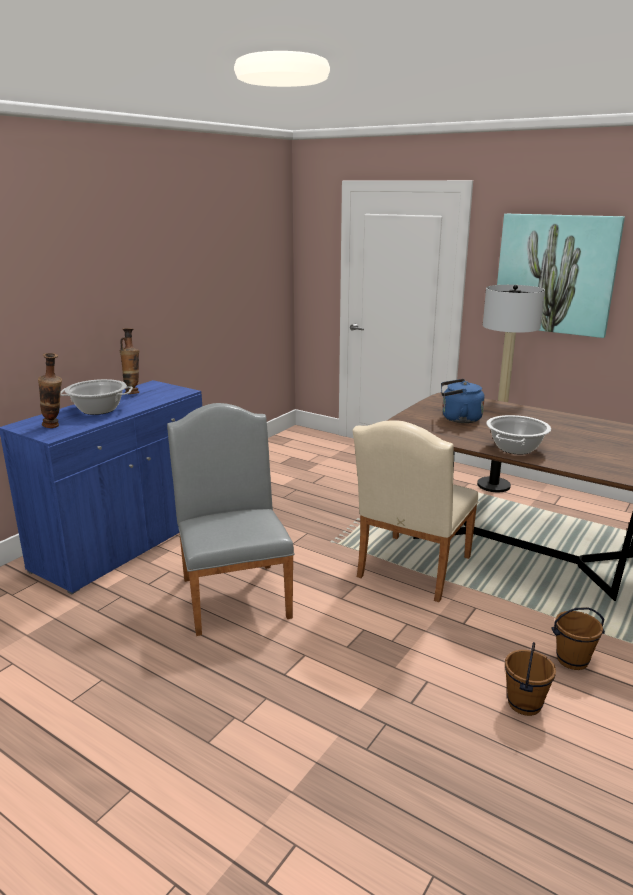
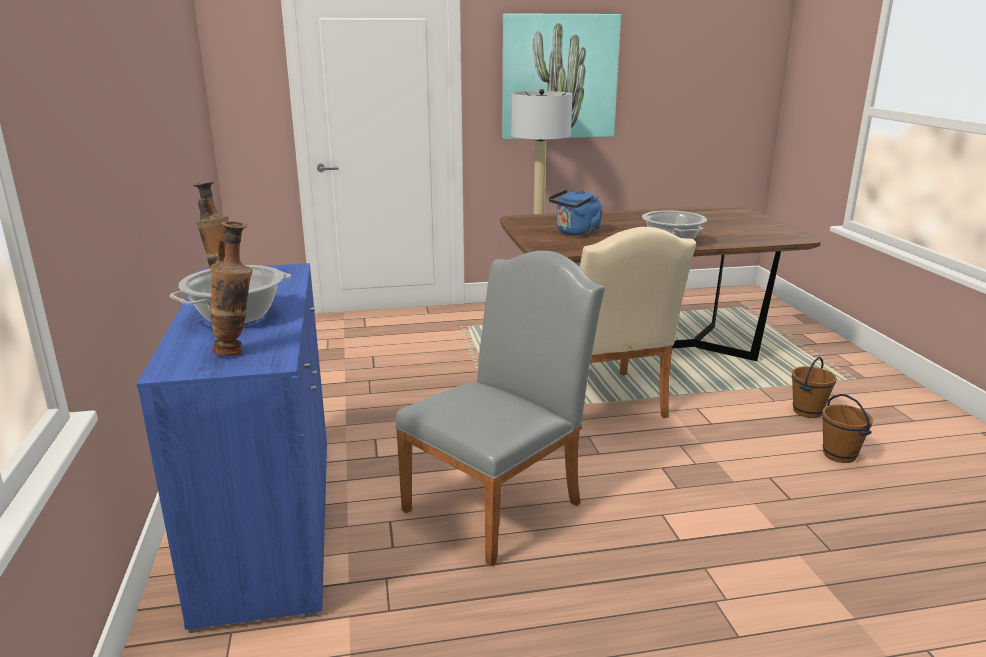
camera: 45 degrees left, 0 degrees up
grey chair [167,403,295,636] -> grey chair turned 105 degrees clockwise [395,251,605,567]

